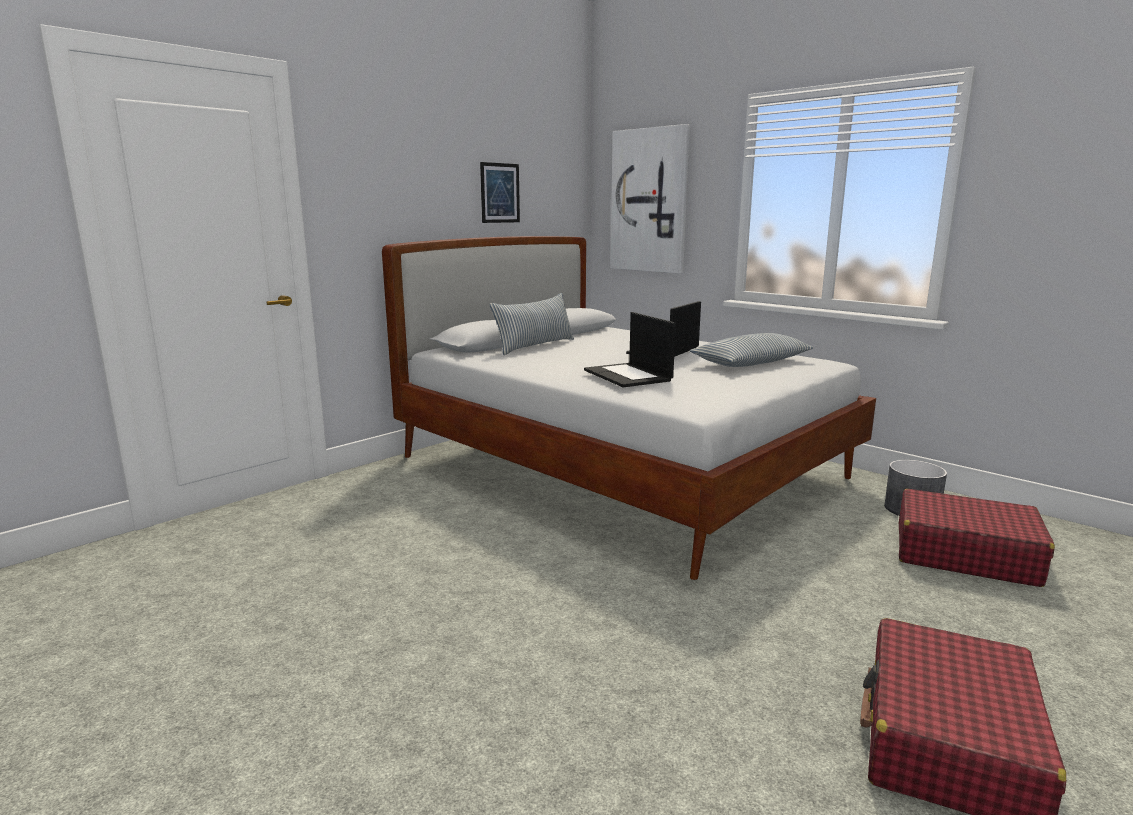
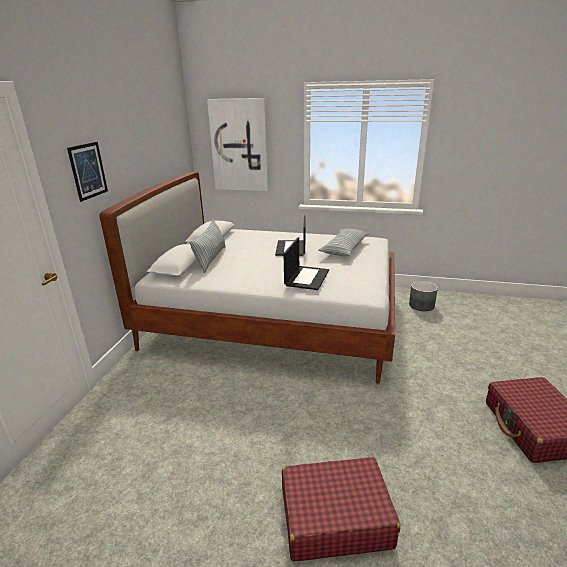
camera: 30 degrees left, 10 degrees up
picture [480,162,520,223] -> picture moved to [67,142,108,202]
laptop [584,312,676,387] -> laptop turned 105 degrees counterclockwise [283,237,329,290]
red suitcase [899,489,1055,587] -> red suitcase moved to [282,457,400,562]

